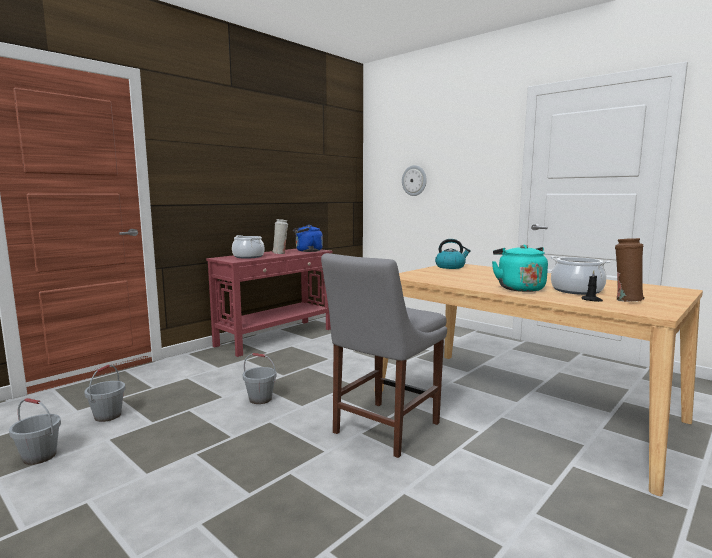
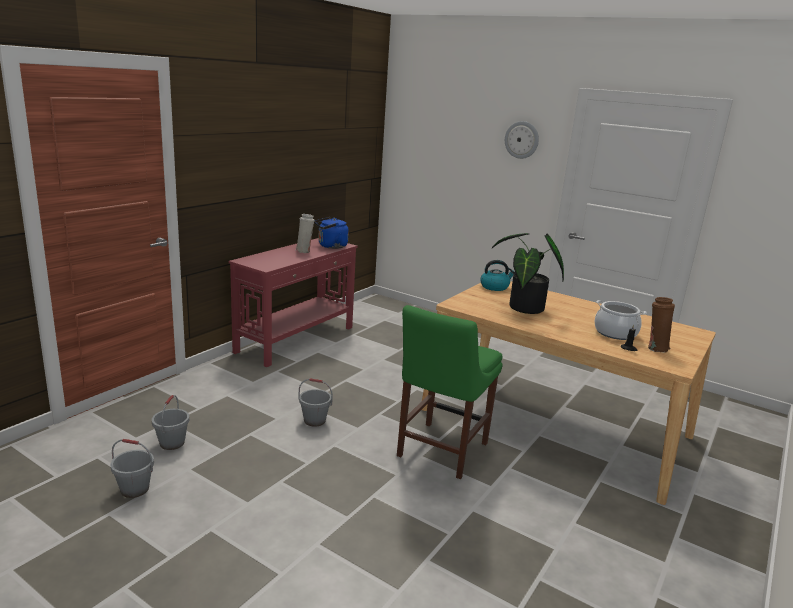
camera: 10 degrees left, 10 degrees up
cooking pot [232,235,265,259] -> none
grey chair [321,253,447,458] -> green chair [397,305,503,479]
wall clock [402,165,427,196] -> wall clock moved to [505,121,539,159]
turquoise kettle [492,245,548,292] -> none
none -> potted plant [492,233,564,314]

